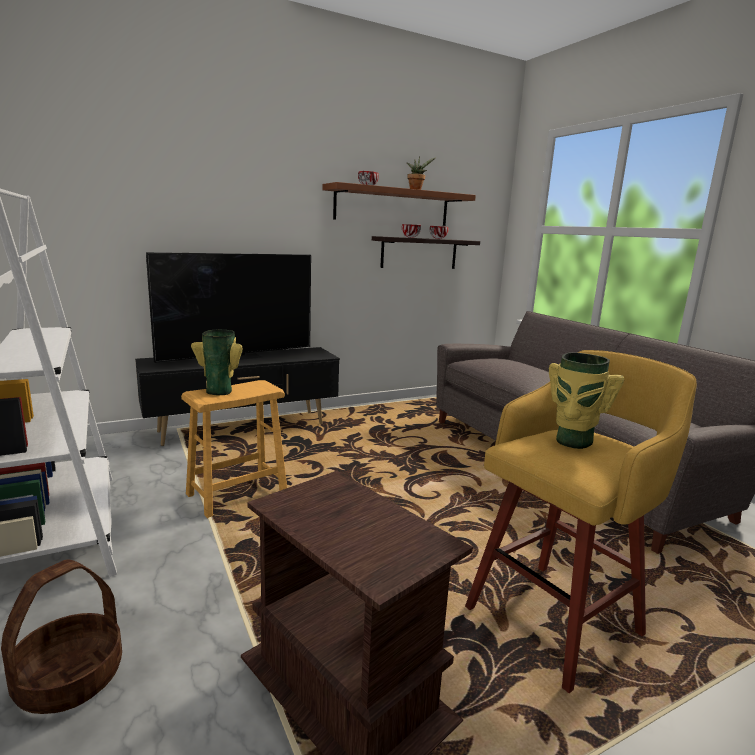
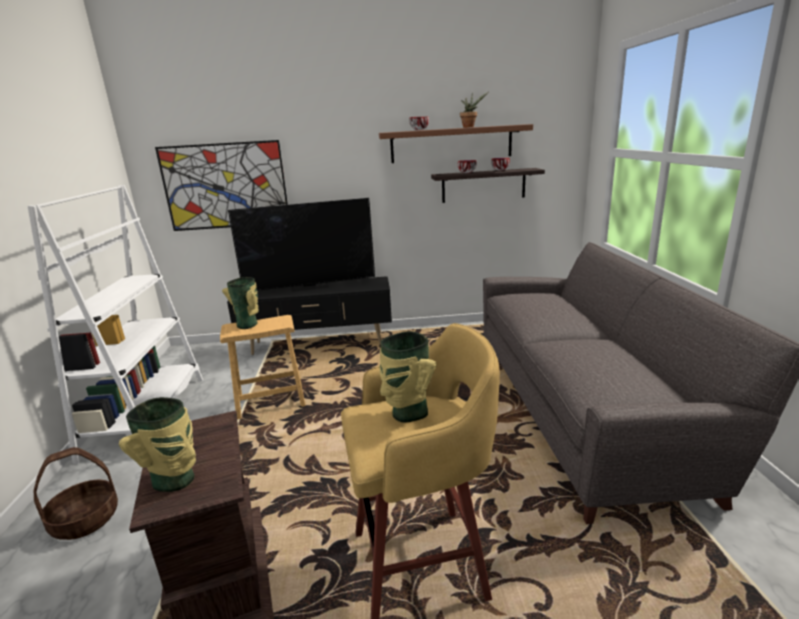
camera: 25 degrees right, 5 degrees up
none -> vase [119,397,196,492]
none -> picture [155,140,288,231]

